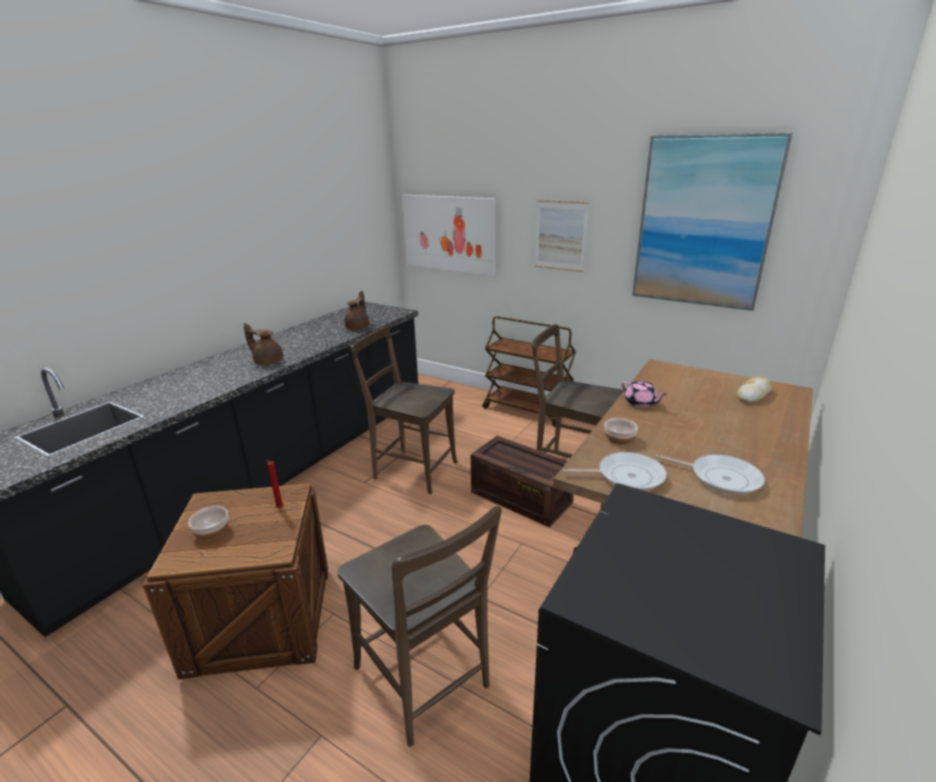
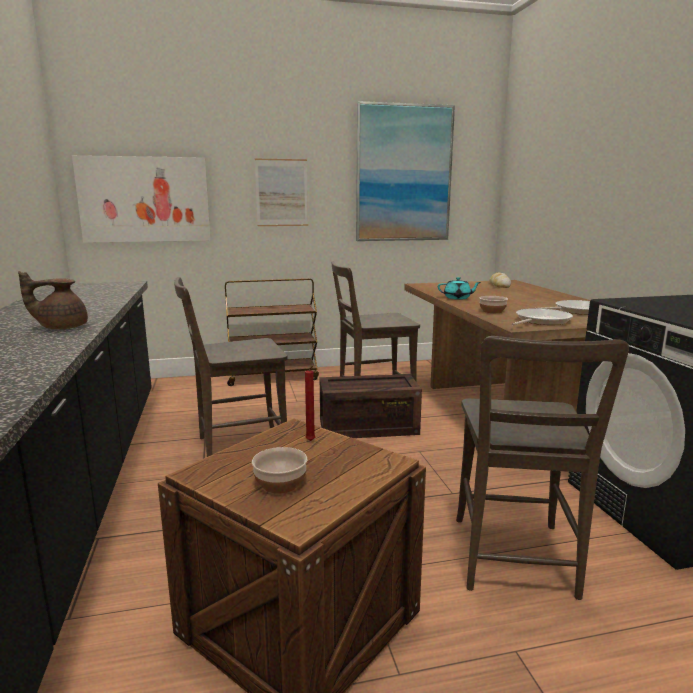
camera: 45 degrees left, 10 degrees down
brown chair [337,506,502,747] -> brown chair turned 90 degrees clockwise [456,336,629,600]
brown teapot [344,291,369,330] -> none
pink teapot [621,380,667,408] -> turquoise teapot [438,277,481,300]

